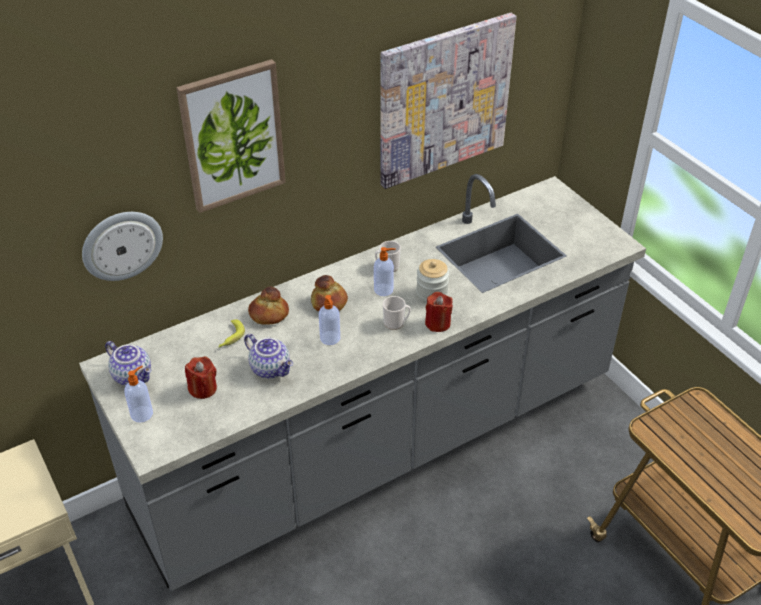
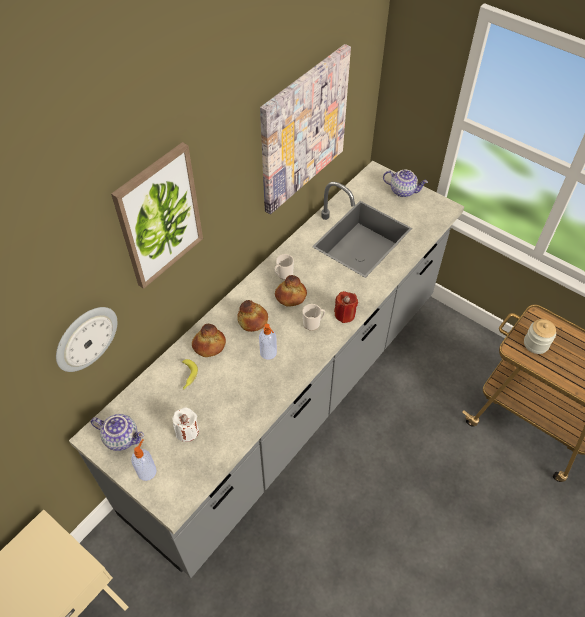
camera: 20 degrees left, 10 degrees up
red candle [185,356,217,399] -> white candle [172,407,199,442]
teapot [244,334,293,379] -> teapot moved to [383,169,428,197]
soap dispenser [374,247,396,296] -> bread [275,275,307,307]
jar [416,259,449,304] -> jar moved to [524,319,556,354]

